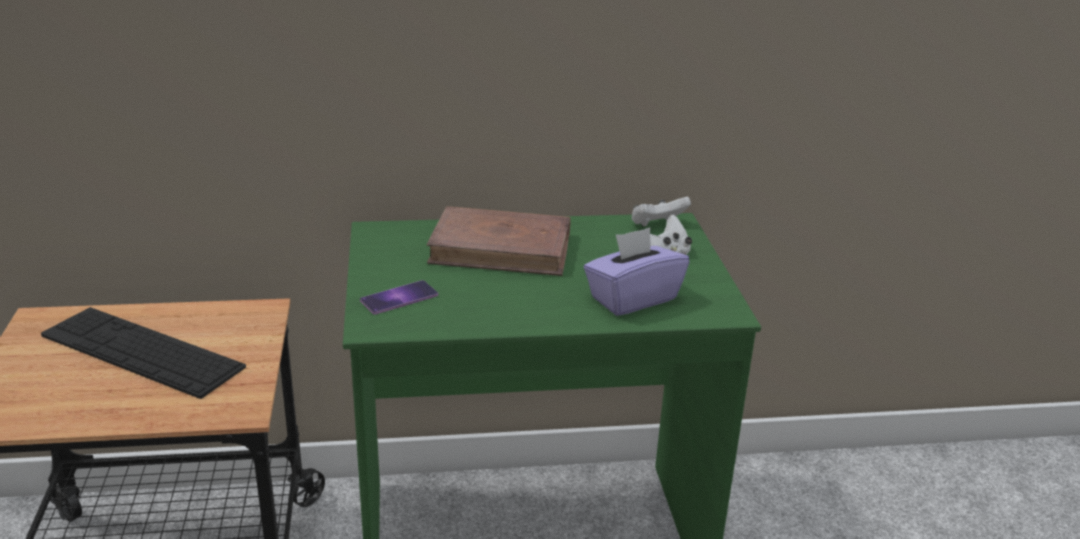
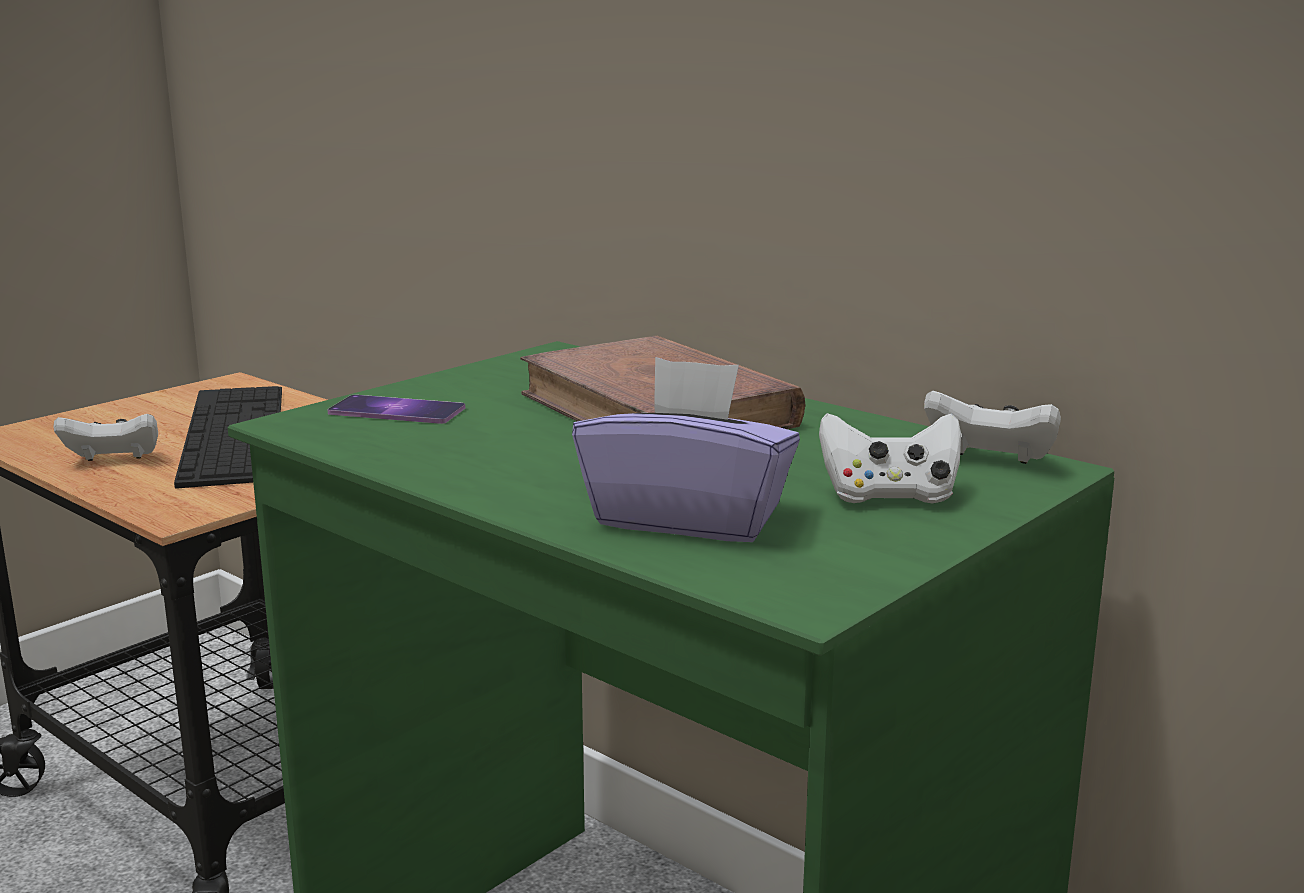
camera: 50 degrees right, 10 degrees down
none -> white game controller [54,414,158,461]

